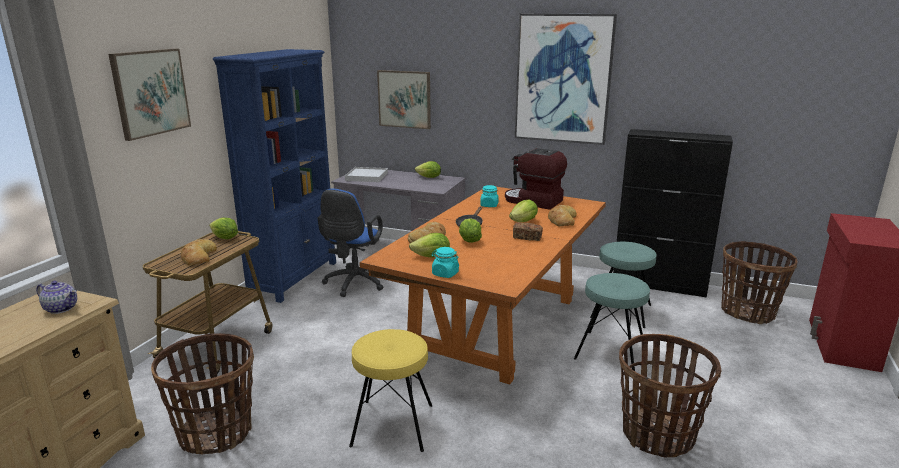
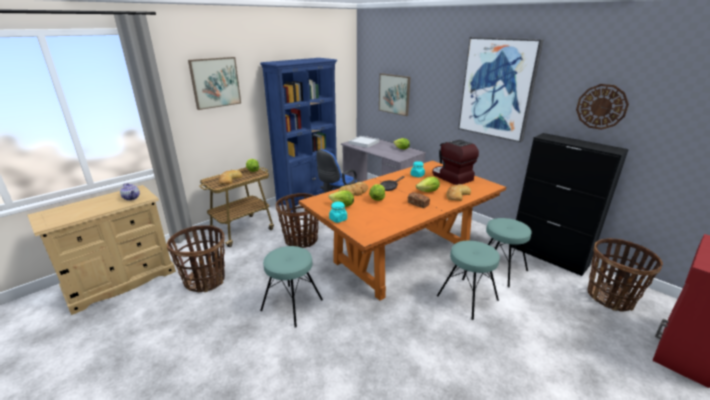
camera: 25 degrees right, 5 degrees up
yellow stool [349,329,432,452] -> turquoise stool [260,246,323,328]
basket [619,334,722,458] -> basket moved to [276,193,319,248]
none -> wall clock [576,84,629,130]

